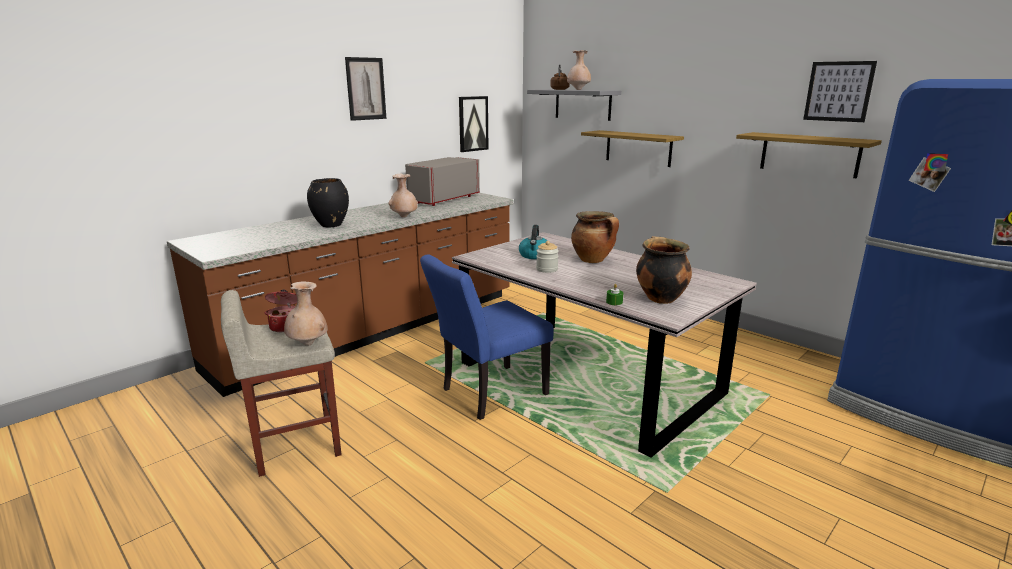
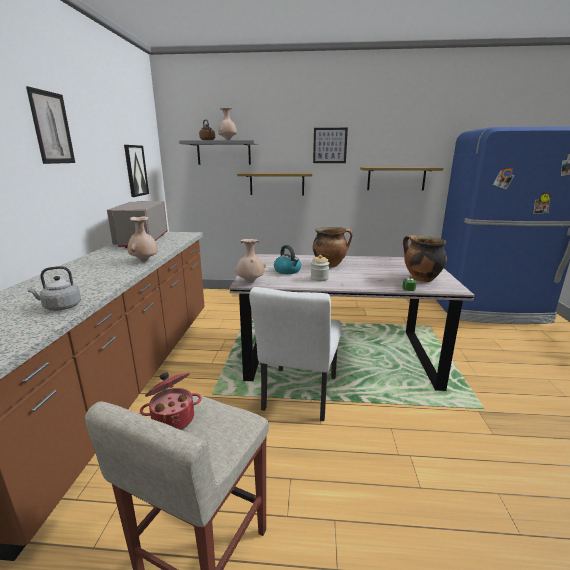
camera: 40 degrees left, 0 degrees up
beige vase [284,281,328,346] -> beige vase moved to [235,239,266,283]
black vase [307,178,349,227] -> none
blue chair [420,254,553,420] -> white chair [249,287,341,421]
picture [803,61,877,122] -> picture moved to [313,128,348,163]
none -> grey kettle [27,266,81,311]

